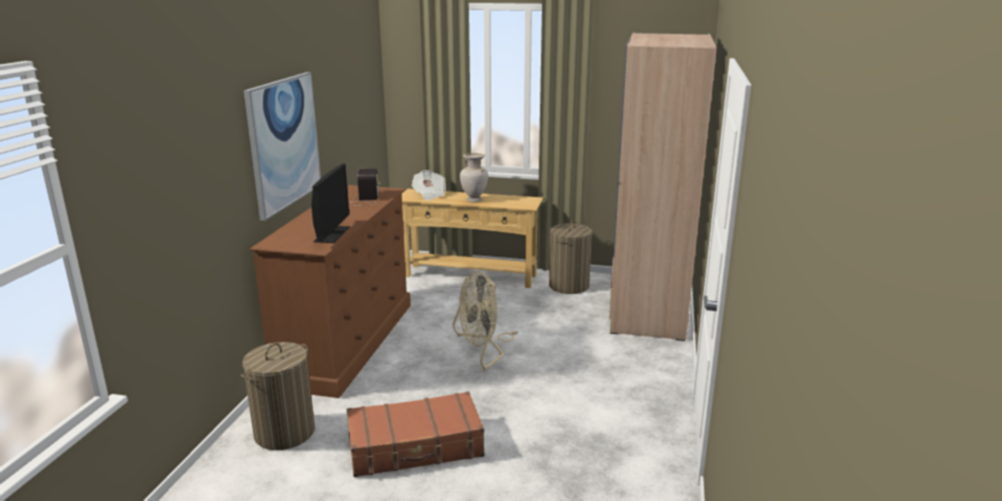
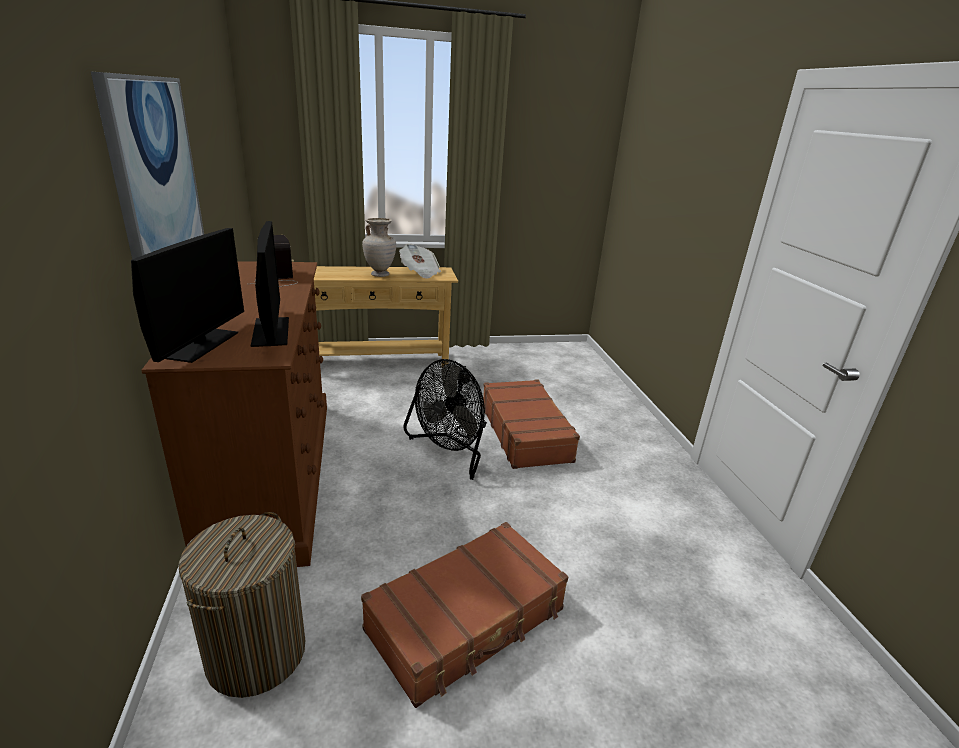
camera: 25 degrees left, 5 degrees up
newspaper [411,170,446,200] -> newspaper moved to [399,244,441,279]
beige fan [453,271,517,371] -> black fan [404,359,487,480]
laundry basket [549,220,592,294] -> none
beige wardrobe [609,33,717,341] -> none
none -> monitor [131,228,244,363]
none -> brown suitcase [482,379,580,469]

